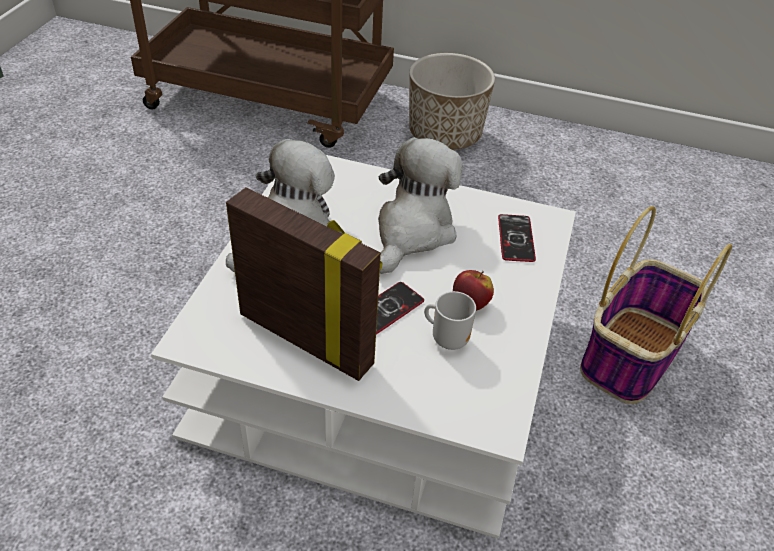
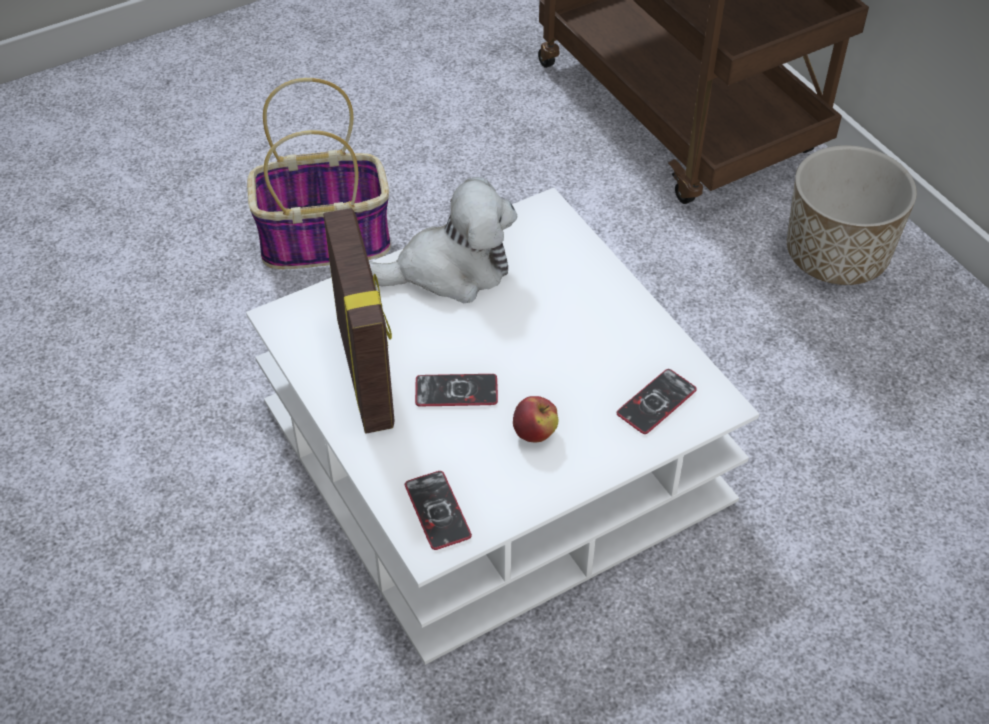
camera: 45 degrees right, 5 degrees up
plush toy [378,138,463,274] -> none
mug [424,291,476,350] -> none
basket [580,206,732,404] -> basket moved to [247,78,391,269]
none -> phone [405,471,472,550]

